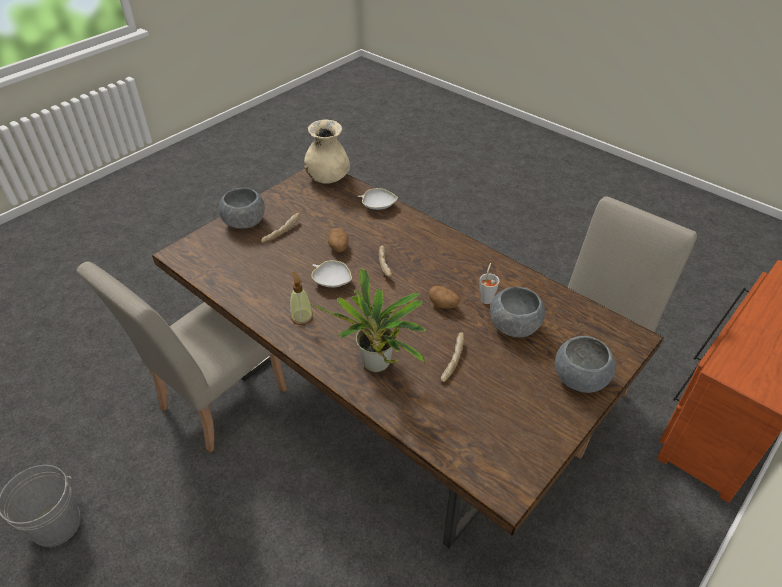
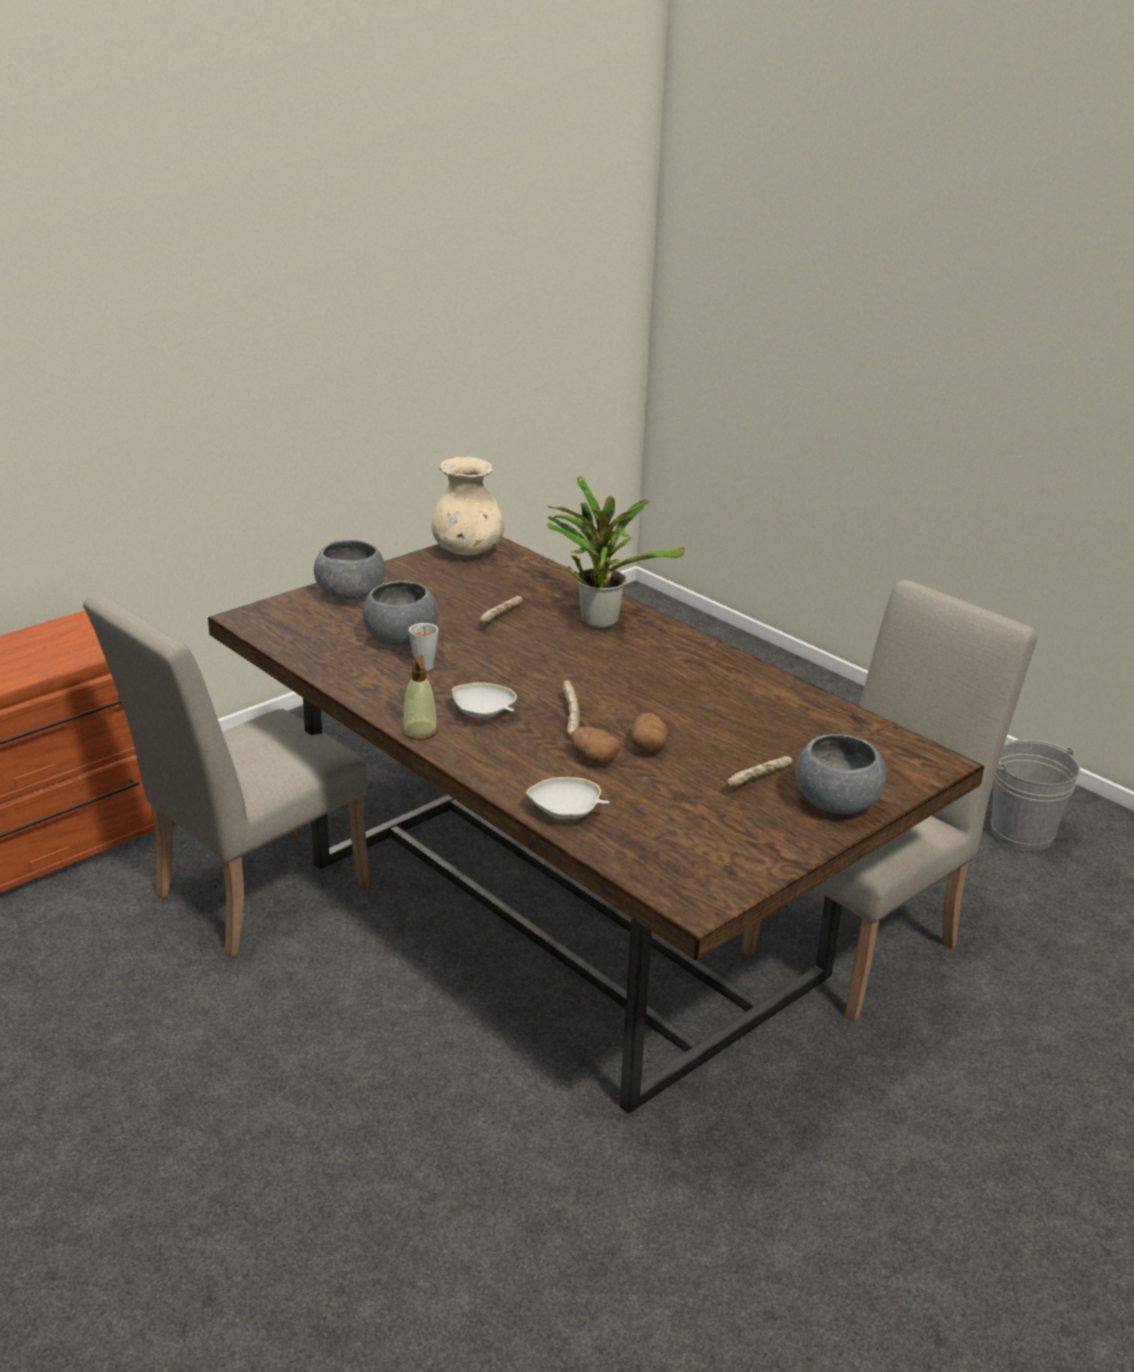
camera: 175 degrees left, 15 degrees down
soap dispenser [290,272,313,325] -> soap dispenser moved to [402,655,438,740]
beige vase [304,120,350,184] -> beige vase moved to [432,457,504,555]
white bowl [311,260,352,288] -> white bowl moved to [452,682,517,718]
potato [428,286,460,309] -> potato moved to [570,726,620,764]

